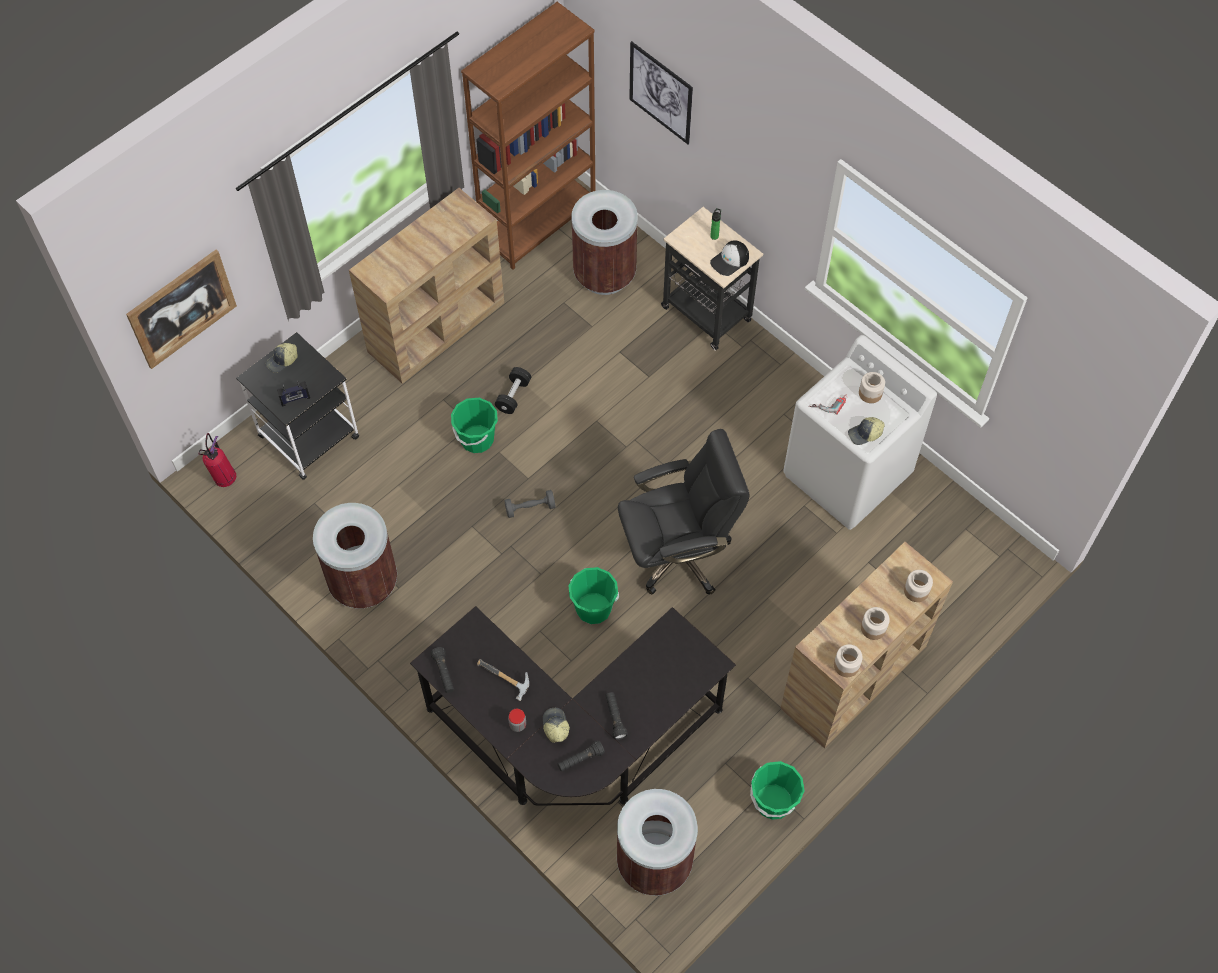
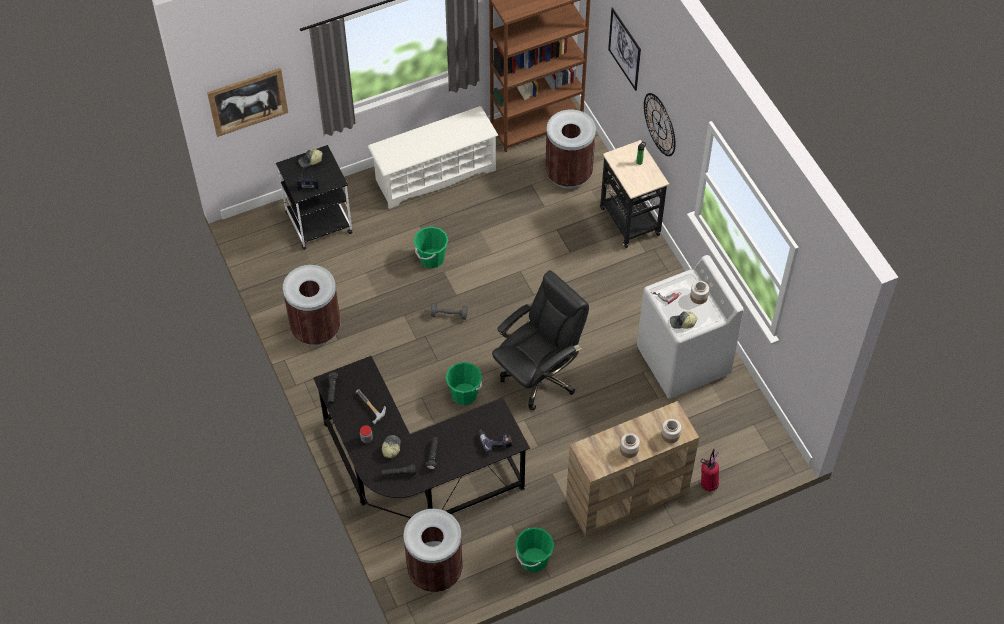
camera: 20 degrees right, 5 degrees down
fire extinguisher [198,433,236,487] -> fire extinguisher moved to [700,449,719,491]
brown bookcase [349,188,504,384] -> white shoe rack [368,106,498,209]
black dumbbell [495,367,531,414] -> none
black office chair [618,429,750,594] -> black office chair turned 45 degrees counterclockwise [492,270,589,410]
cap [710,240,749,276] -> none
jar [834,644,863,677] -> none
none -> power drill [479,430,512,453]
none -> wall clock [644,93,676,156]

